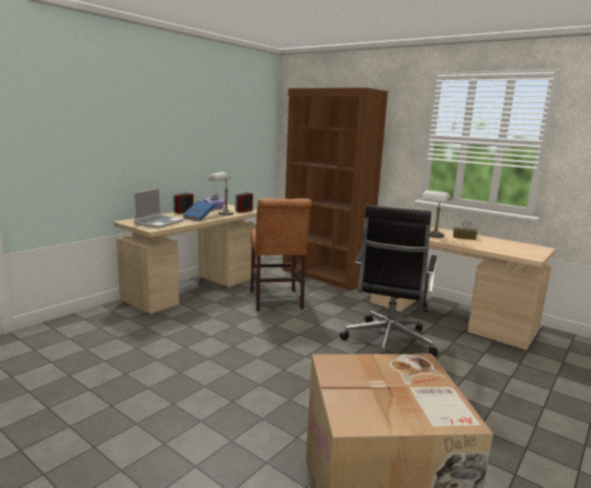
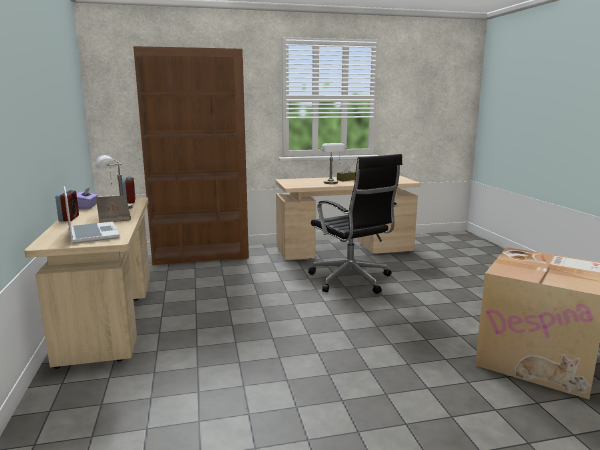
camera: 50 degrees left, 0 degrees up
blue book [183,201,215,221] -> brown book [96,195,131,223]
brown chair [250,198,312,311] -> none

